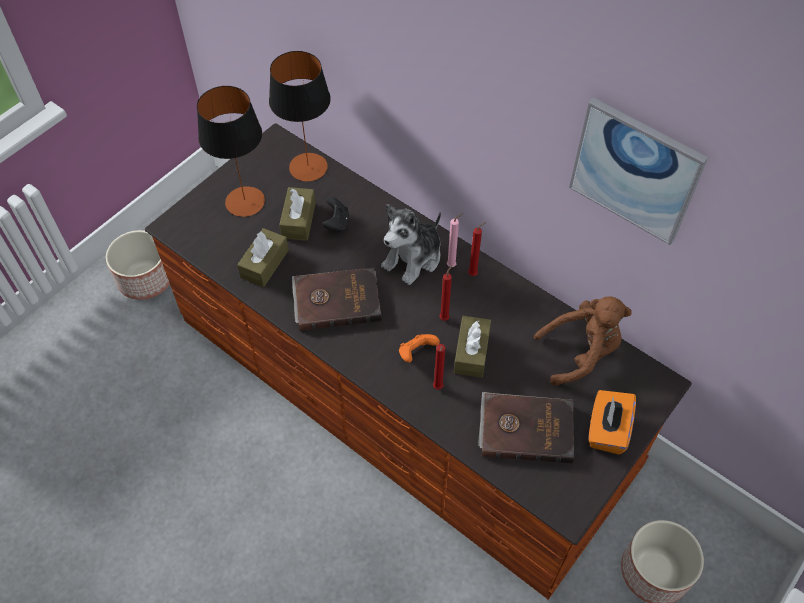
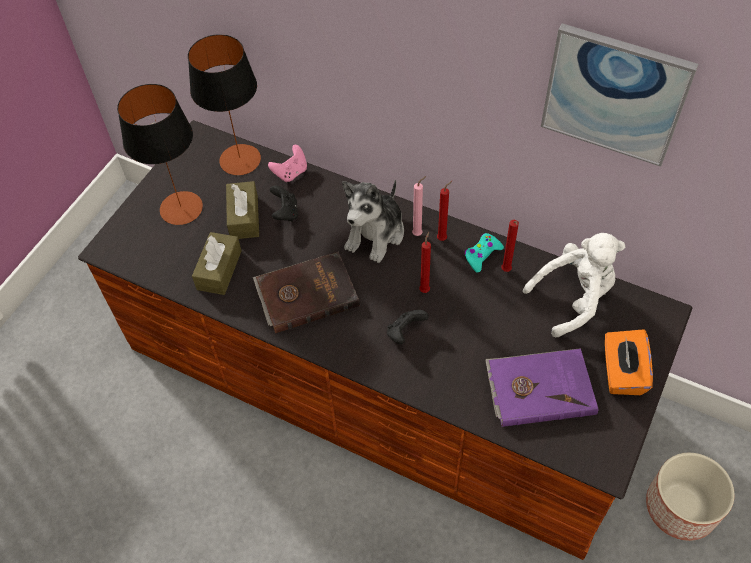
camera: 10 degrees left, 0 degrees up
planter [106,230,170,300] -> none
orange game controller [399,334,440,363] -> black game controller [387,310,429,344]
red candle [433,344,445,390] -> red candle moved to [501,220,519,272]
brown tissue box [454,316,491,378] -> none
brown book [478,392,574,463] -> purple book [485,348,599,427]
brown plush toy [534,296,632,386] -> white plush toy [523,233,625,337]
none -> pink game controller [268,145,307,182]
none -> turquoise game controller [464,233,504,272]

